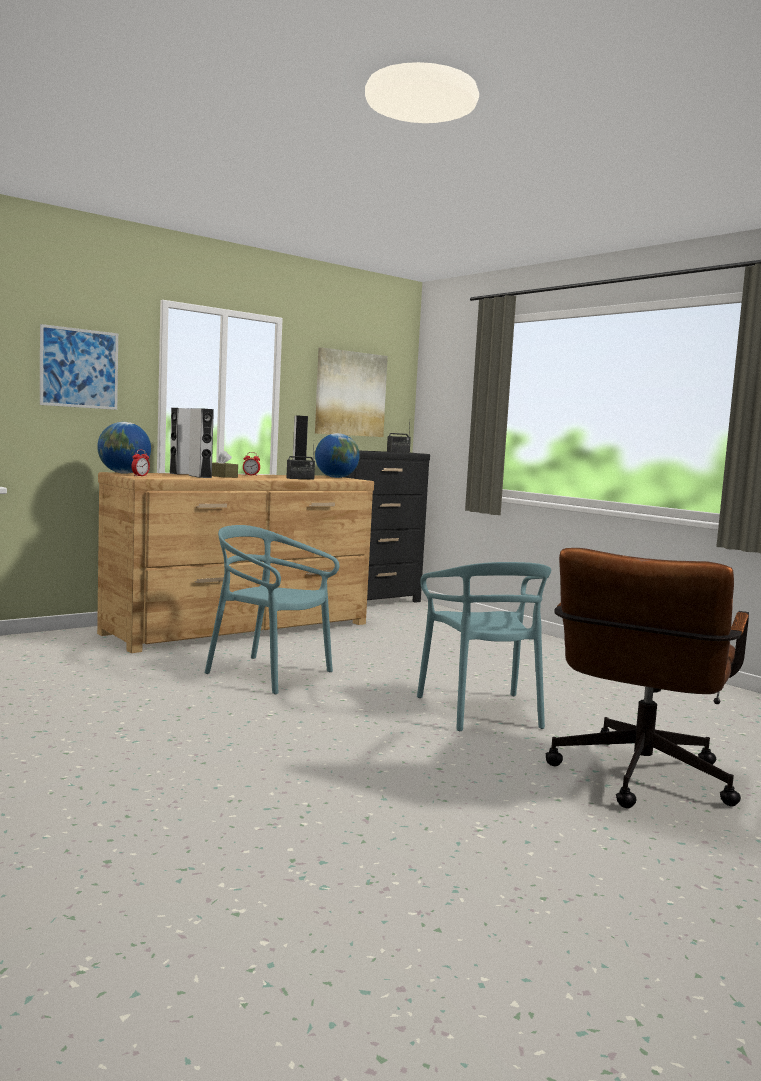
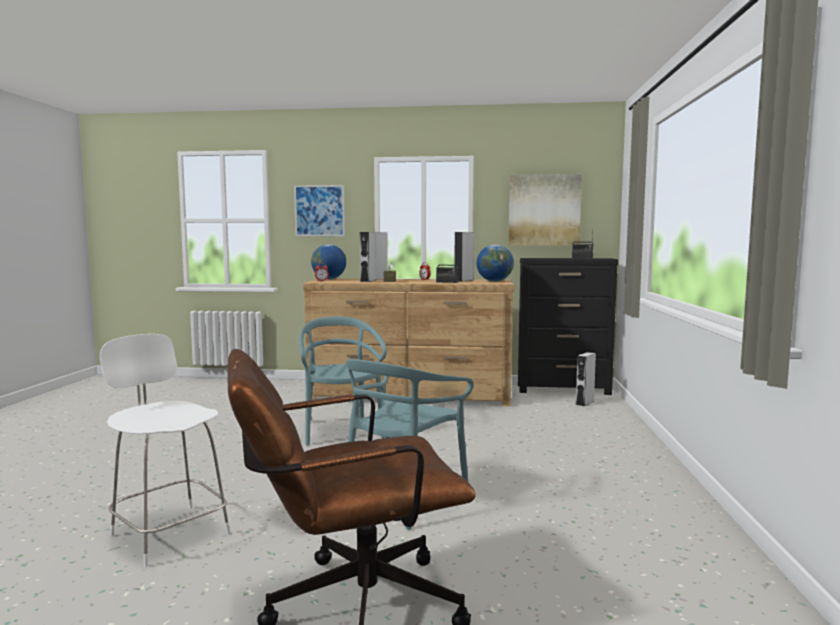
camera: 45 degrees right, 0 degrees up
none -> white chair [100,334,230,567]
none -> grey speaker [576,352,596,407]

